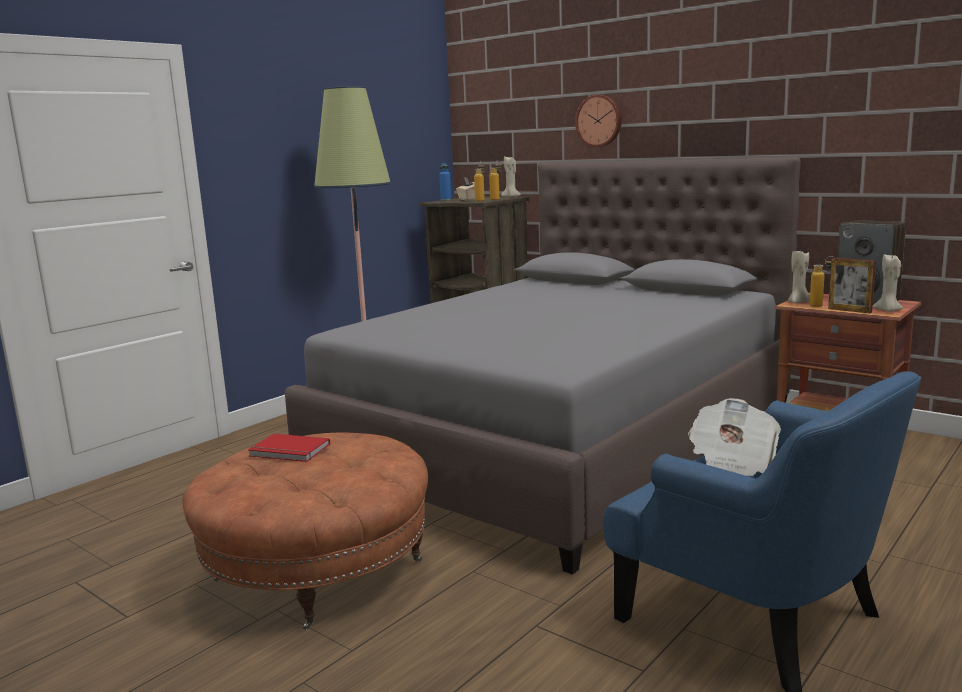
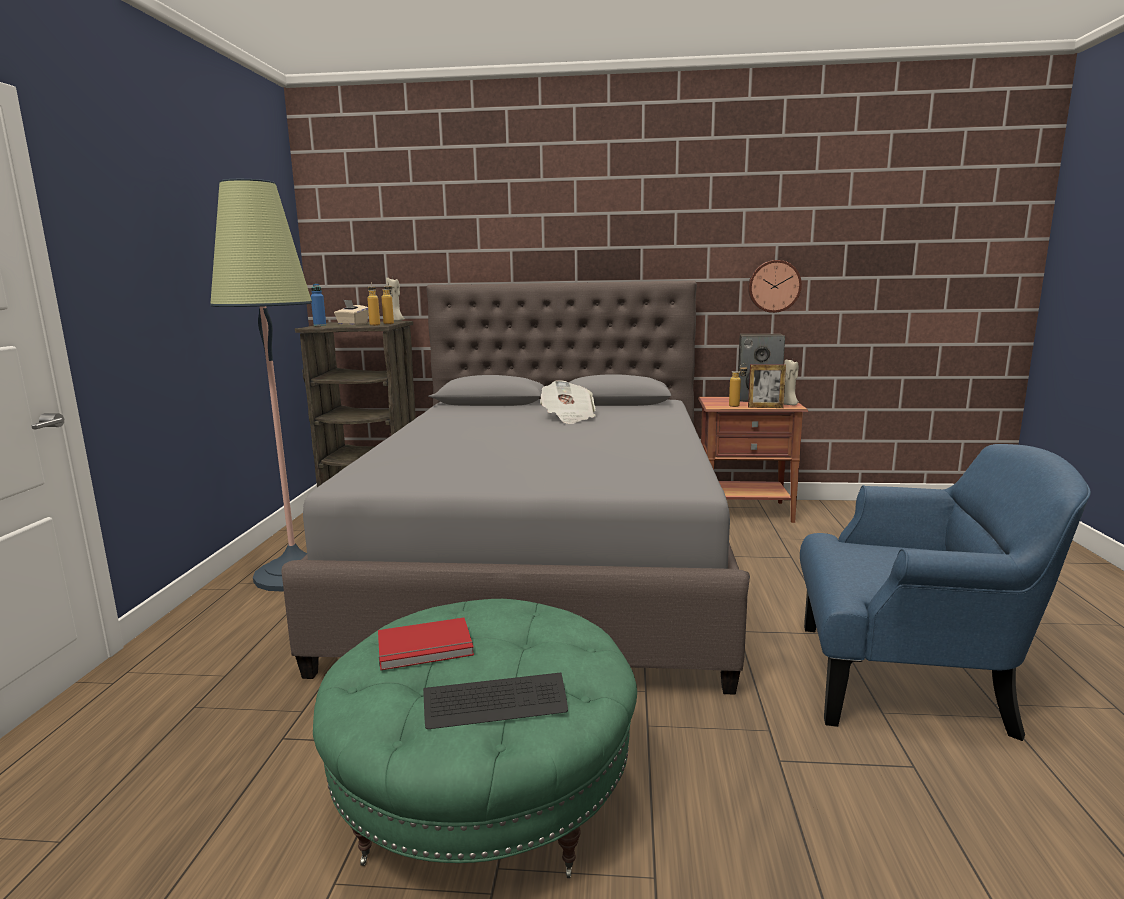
camera: 35 degrees left, 0 degrees up
brown ottoman [182,432,428,630] -> green ottoman [313,599,637,878]
wall clock [575,95,622,147] -> wall clock moved to [748,260,802,313]
newspaper [688,398,781,476] -> newspaper moved to [540,380,596,424]
beige candle [788,251,810,303] -> none
none -> keyboard [423,673,568,729]

